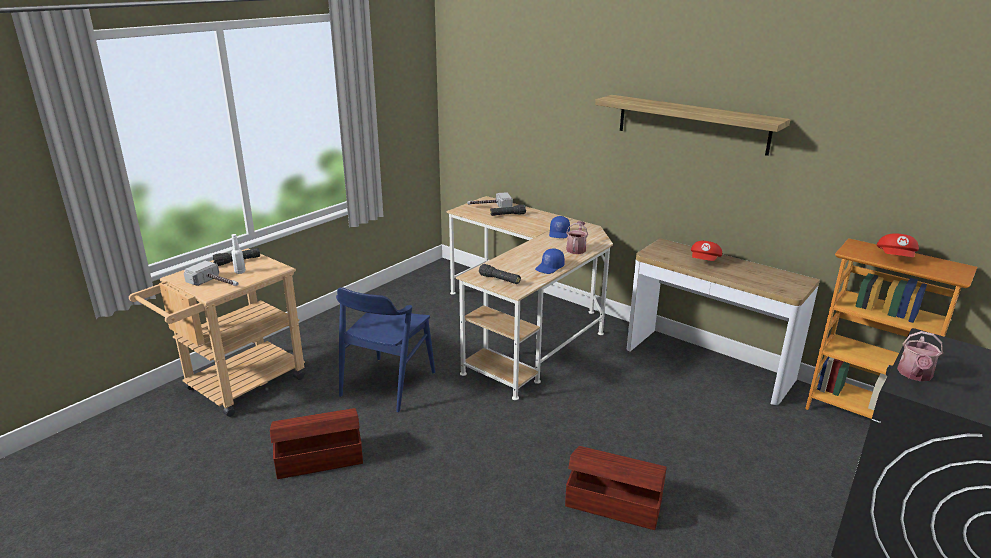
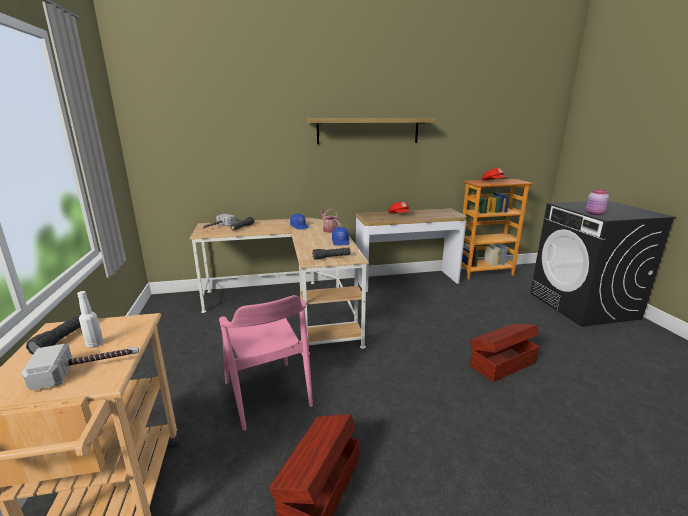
camera: 50 degrees left, 5 degrees down
blue chair [336,287,435,412] -> pink chair [219,295,313,431]
watering can [897,331,943,381] -> pink jar [586,189,609,215]

